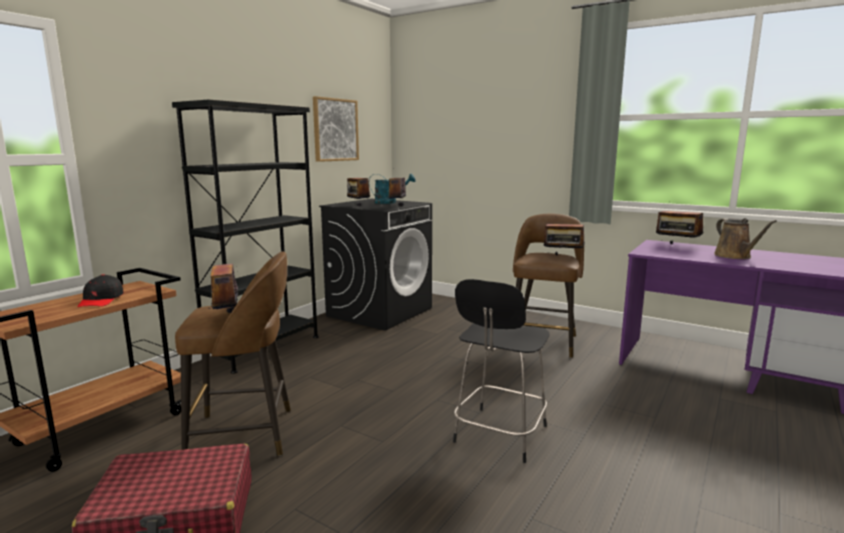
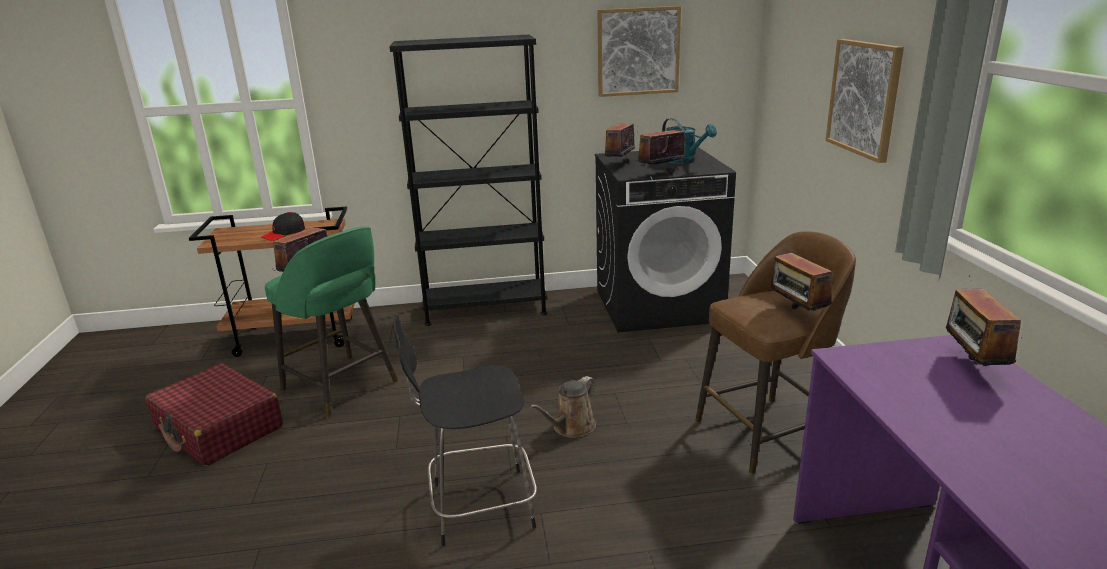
camera: 50 degrees right, 10 degrees up
brown stool [175,251,291,456] -> green stool [265,226,398,417]
brown watering can [714,218,777,259] -> brown watering can moved to [530,376,596,438]
none -> picture [825,39,904,163]

